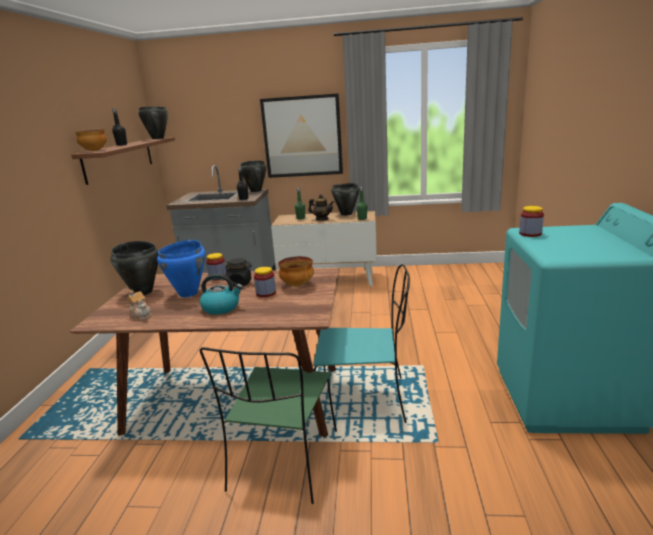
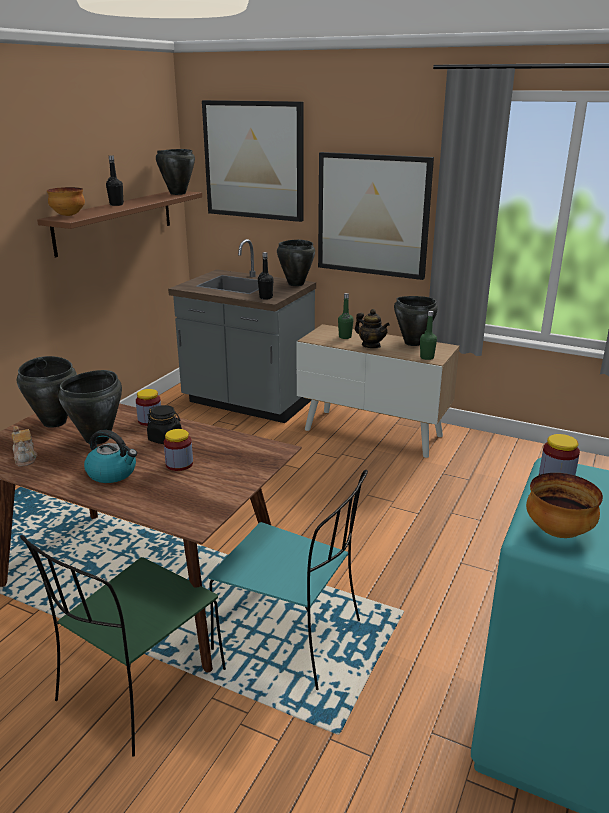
camera: 20 degrees right, 5 degrees up
blue cooking pot [157,240,205,297] -> black cooking pot [58,370,122,444]
bowl [278,256,314,287] -> bowl moved to [526,473,603,538]
none -> picture [202,100,303,222]

